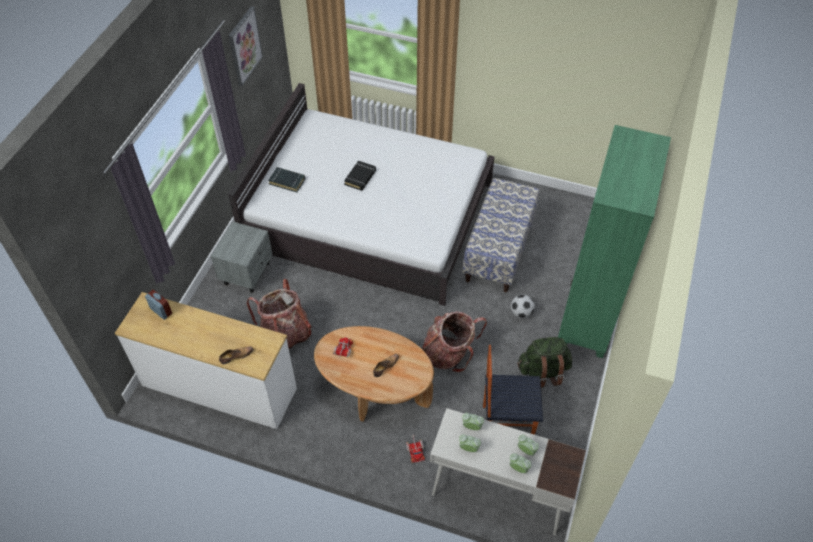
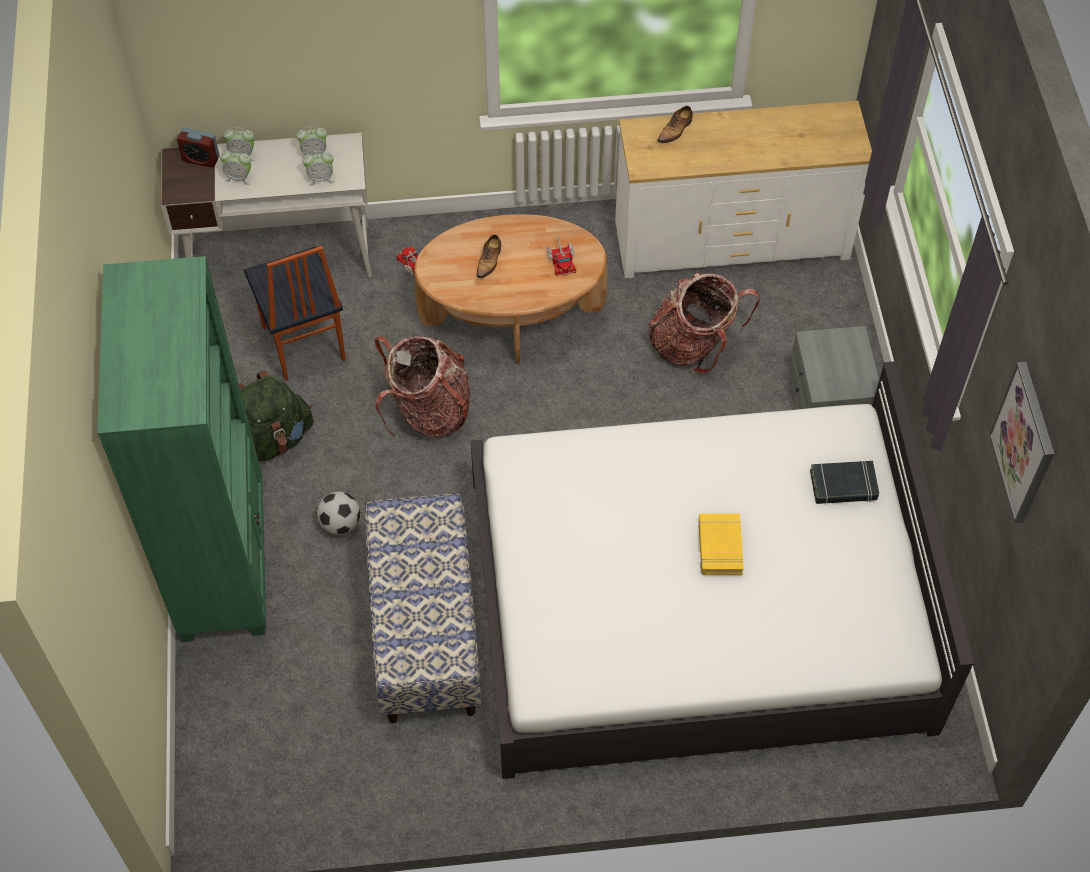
camera: 155 degrees right, 5 degrees up
alarm clock [145,290,172,320] -> alarm clock moved to [177,128,220,168]
black book [344,161,376,191] -> yellow book [698,513,744,575]
chair [483,345,543,435] -> chair turned 90 degrees clockwise [244,246,346,381]

